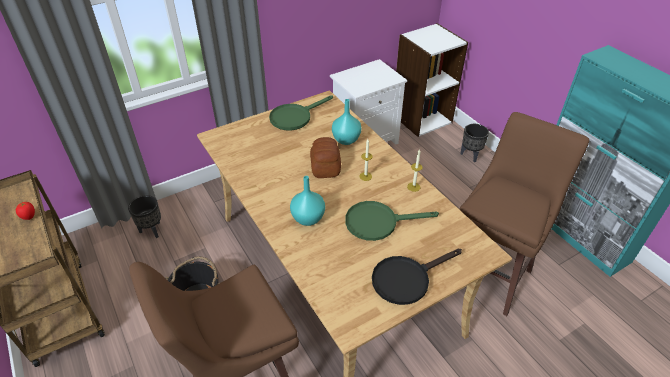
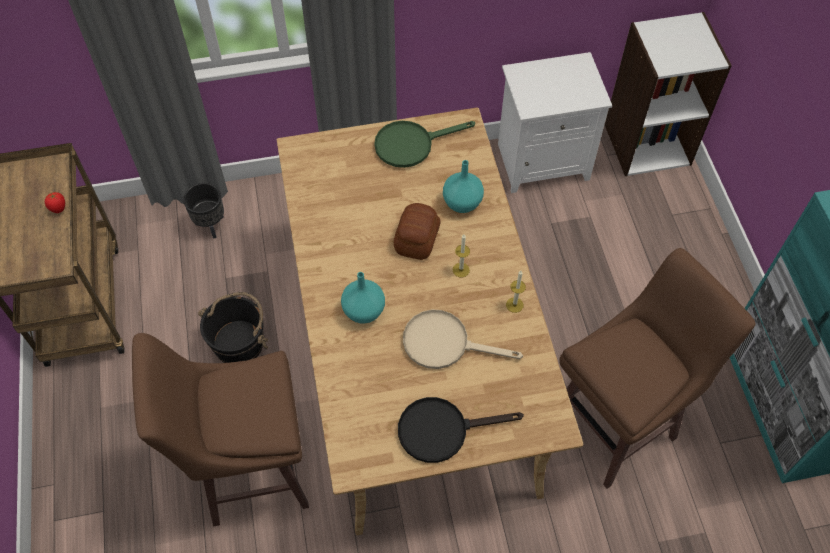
camera: 20 degrees right, 15 degrees up
green frying pan [345,201,439,241] -> beige frying pan [403,309,523,369]
black planter [460,124,489,162] -> none

